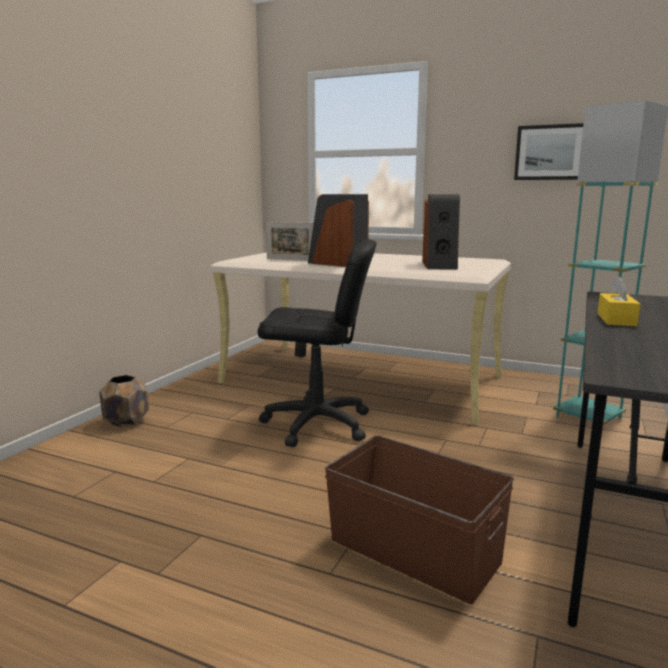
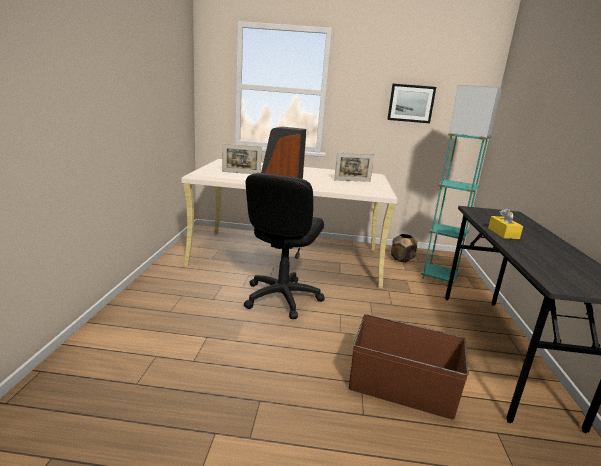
camera: 20 degrees left, 5 degrees up
brown planter [99,375,149,427] -> brown planter moved to [391,234,417,262]
black office chair [258,239,377,447] -> black office chair turned 120 degrees clockwise [244,173,325,319]
speaker [422,194,460,270] -> picture frame [334,153,374,182]

